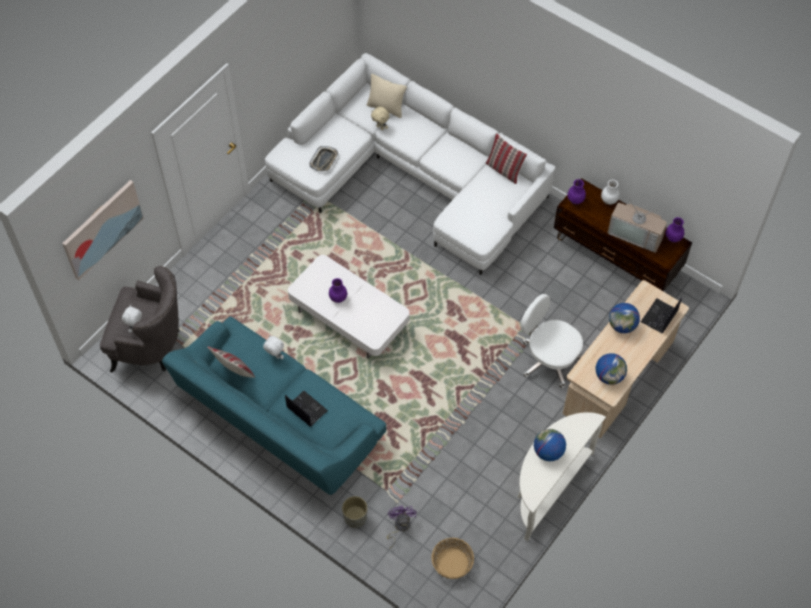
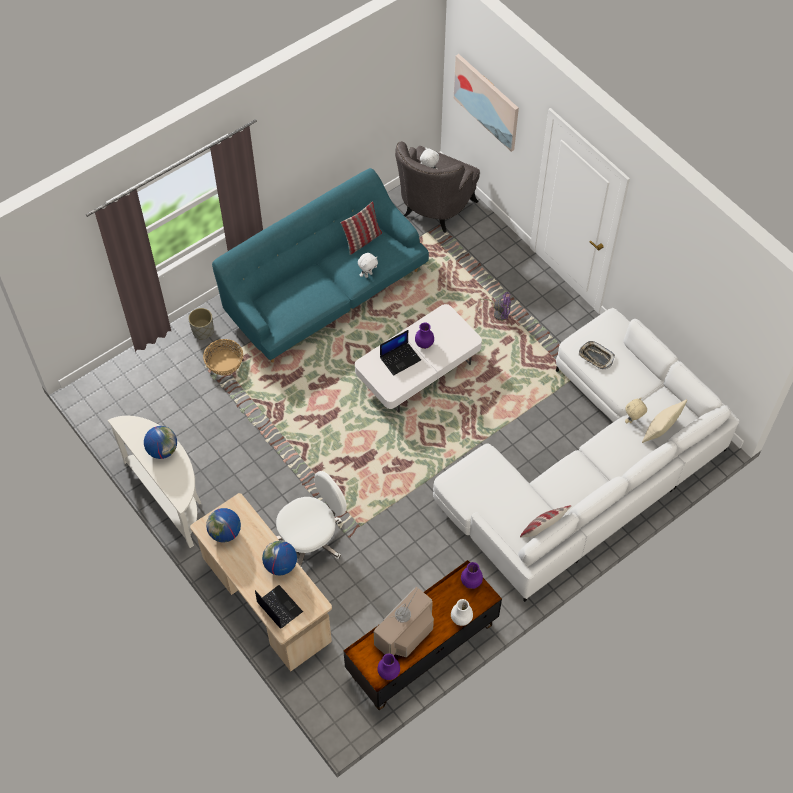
camera: 105 degrees right, 0 degrees up
laptop [285,391,328,427] -> laptop moved to [380,330,421,376]
purple fan [387,505,417,549] -> purple fan moved to [480,292,511,321]
basket [431,538,474,579] -> basket moved to [203,339,243,376]

